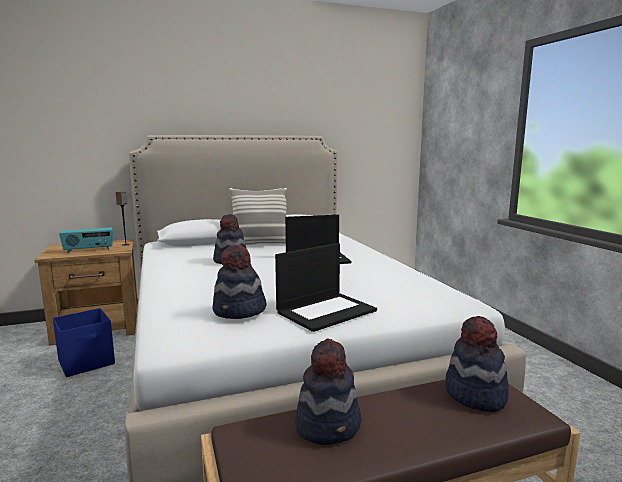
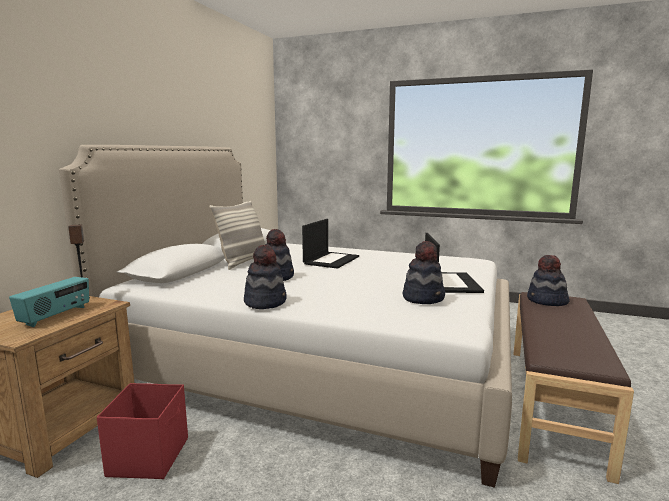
camera: 50 degrees left, 0 degrees up
blue storage box [53,308,115,377] -> red storage box [97,383,188,479]
hat [295,339,362,445] -> hat moved to [244,245,287,309]

